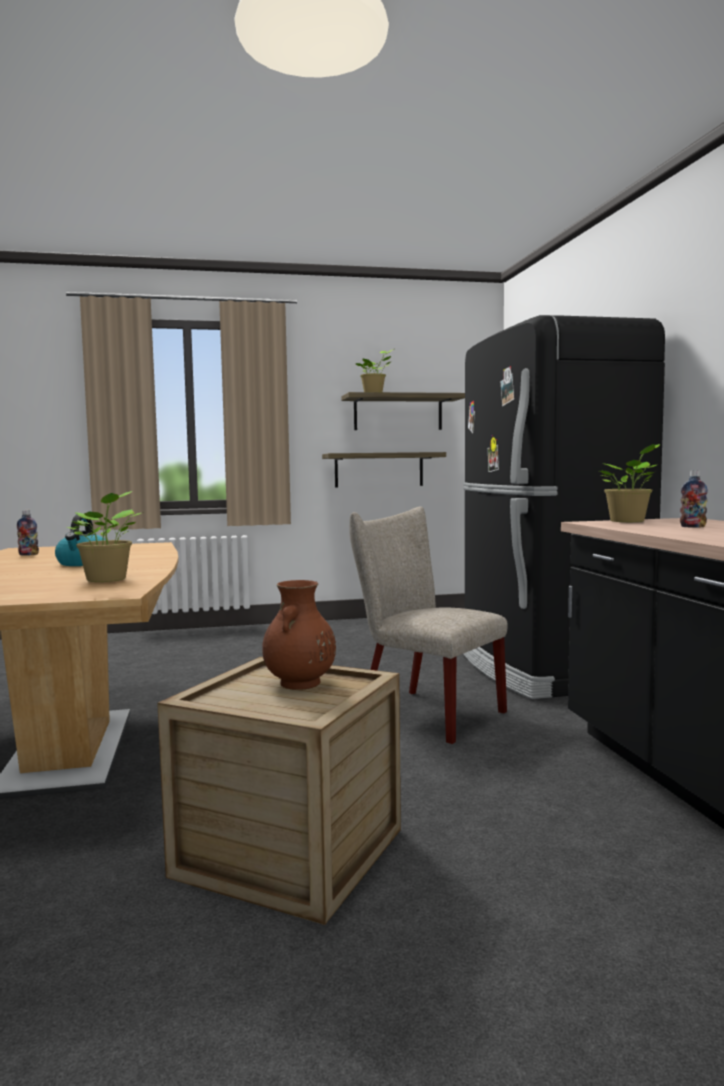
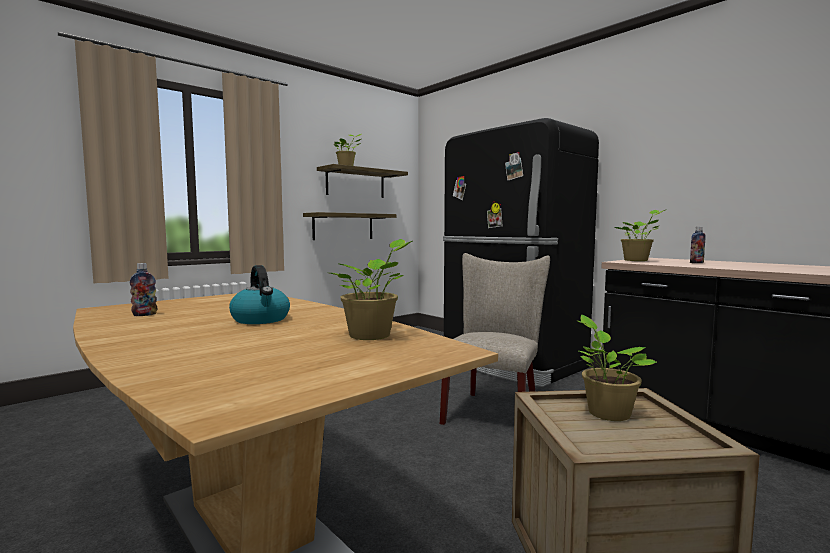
camera: 30 degrees left, 0 degrees up
brown vase [262,580,336,690] -> potted plant [578,315,657,421]
beige chair [349,506,508,744] -> beige chair turned 105 degrees clockwise [440,253,550,425]

